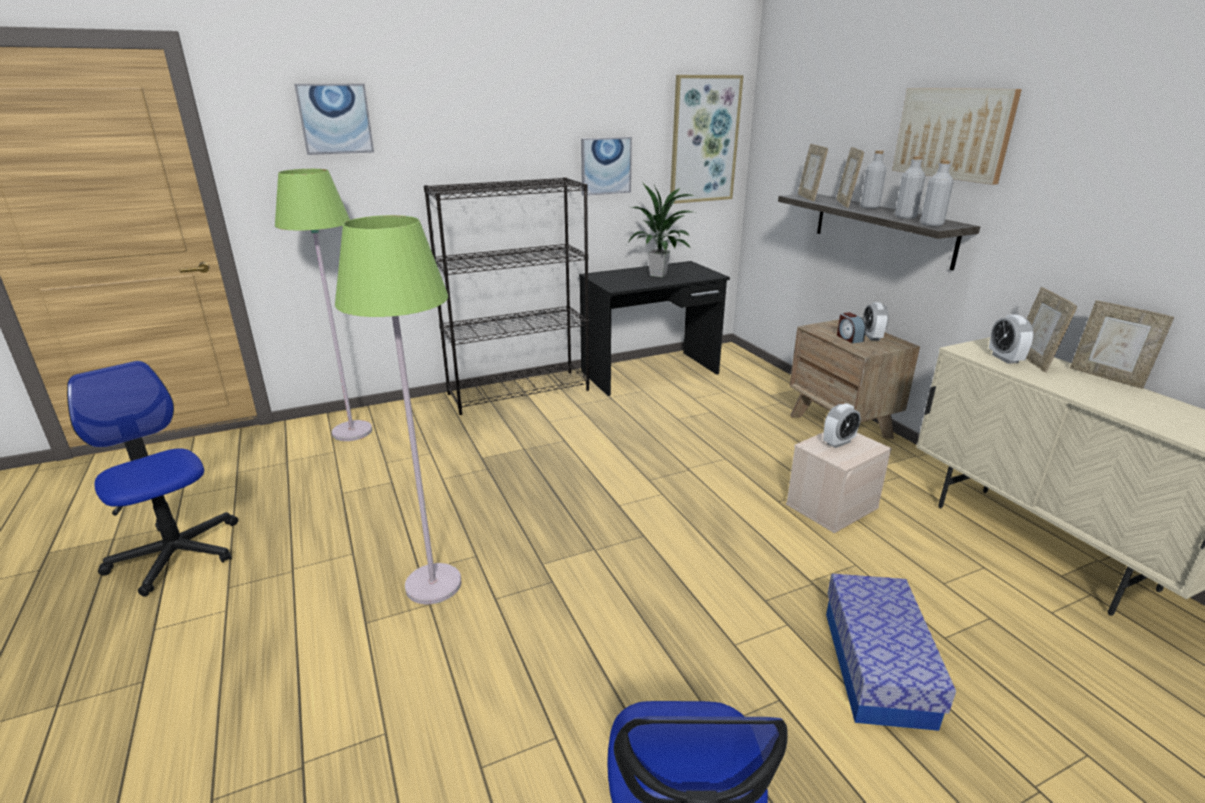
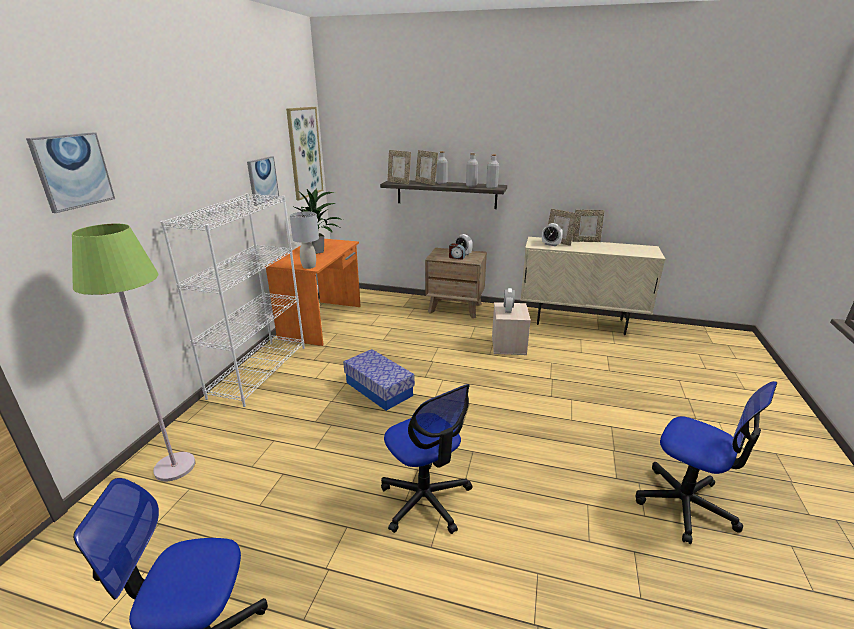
camera: 50 degrees left, 0 degrees up
green floor lamp [335,215,461,604] -> office chair [381,384,473,534]
black bookcase [424,177,589,415] -> white bookcase [160,193,305,407]
black desk [579,261,730,396] -> orange desk [265,239,361,346]
storage box [826,574,956,731] -> storage box moved to [343,349,415,411]
picture [892,88,1022,185] -> none
none -> grey table lamp [289,212,319,269]

